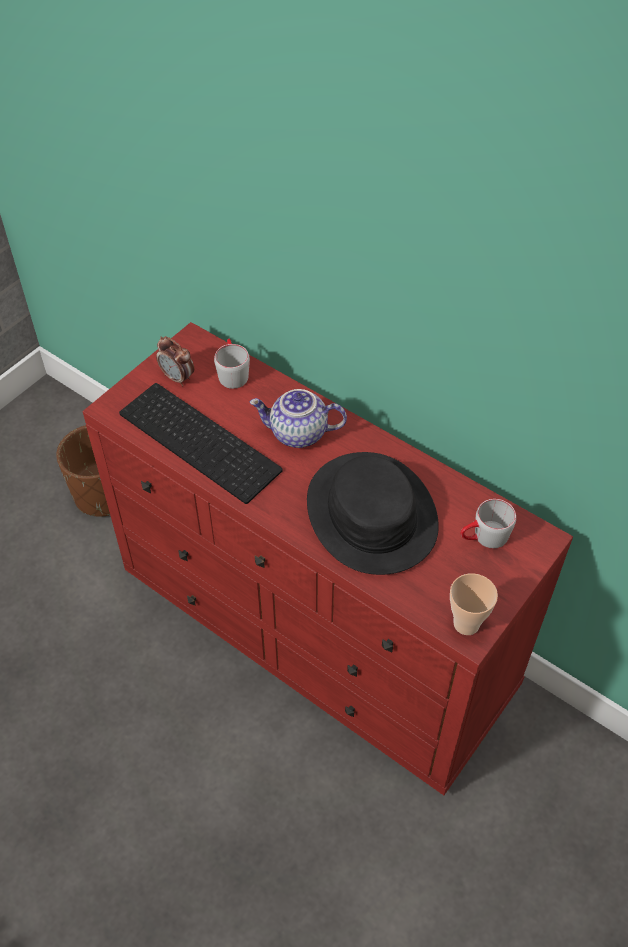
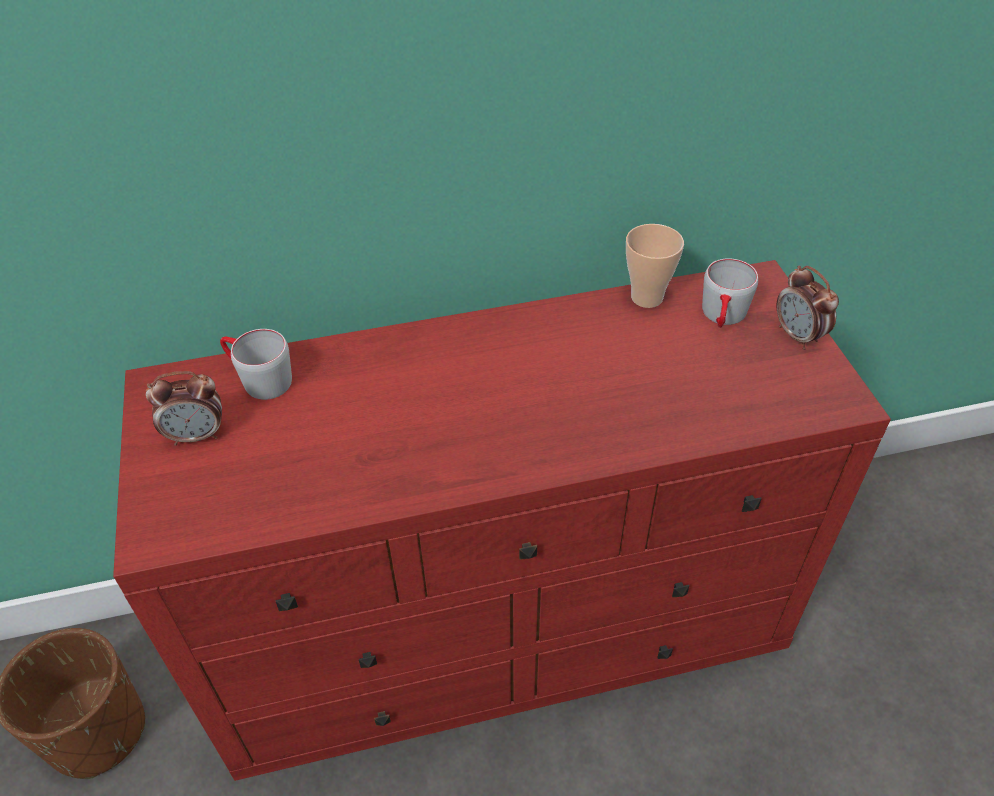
camera: 50 degrees left, 5 degrees down
keyboard [119,383,283,504] -> none
teapot [249,389,347,448] -> none
black hat [307,452,439,575] -> none
cup [450,573,498,635] -> cup moved to [626,224,684,308]
none -> alarm clock [777,266,839,350]

